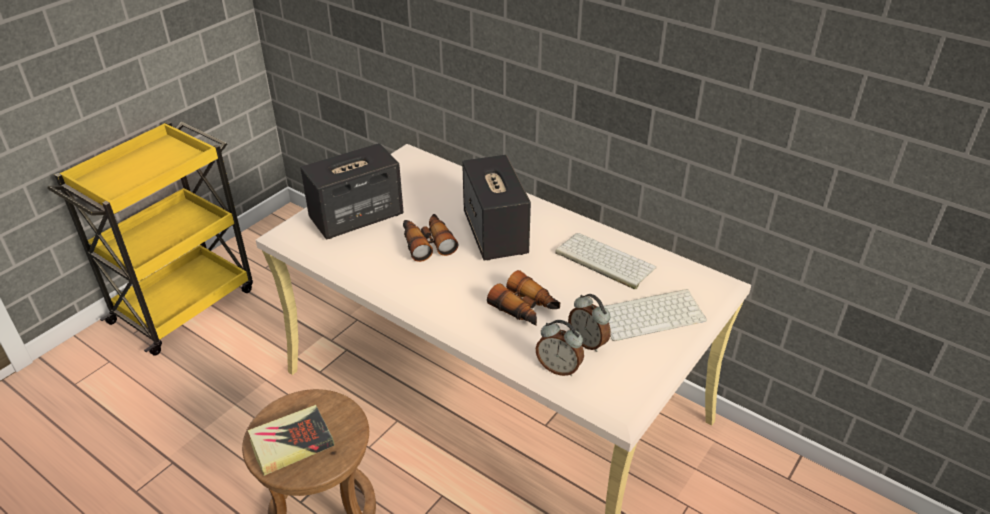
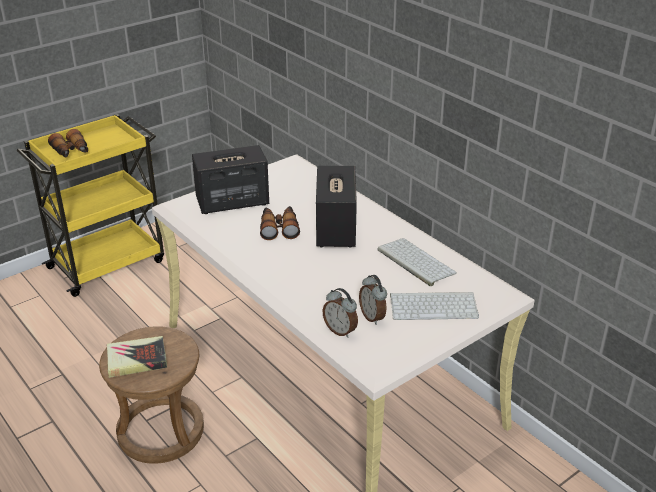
camera: 15 degrees right, 5 degrees down
binoculars [487,270,560,326] -> binoculars moved to [48,129,88,158]

